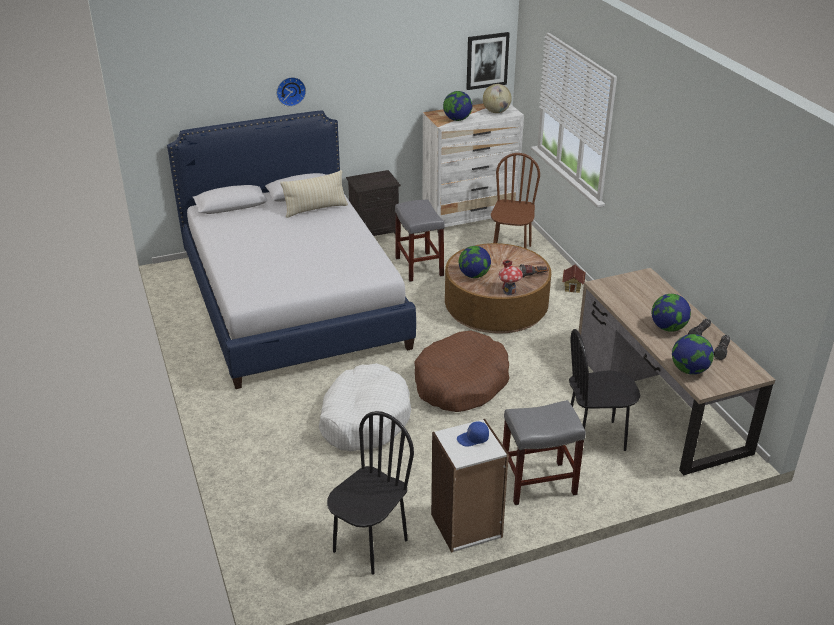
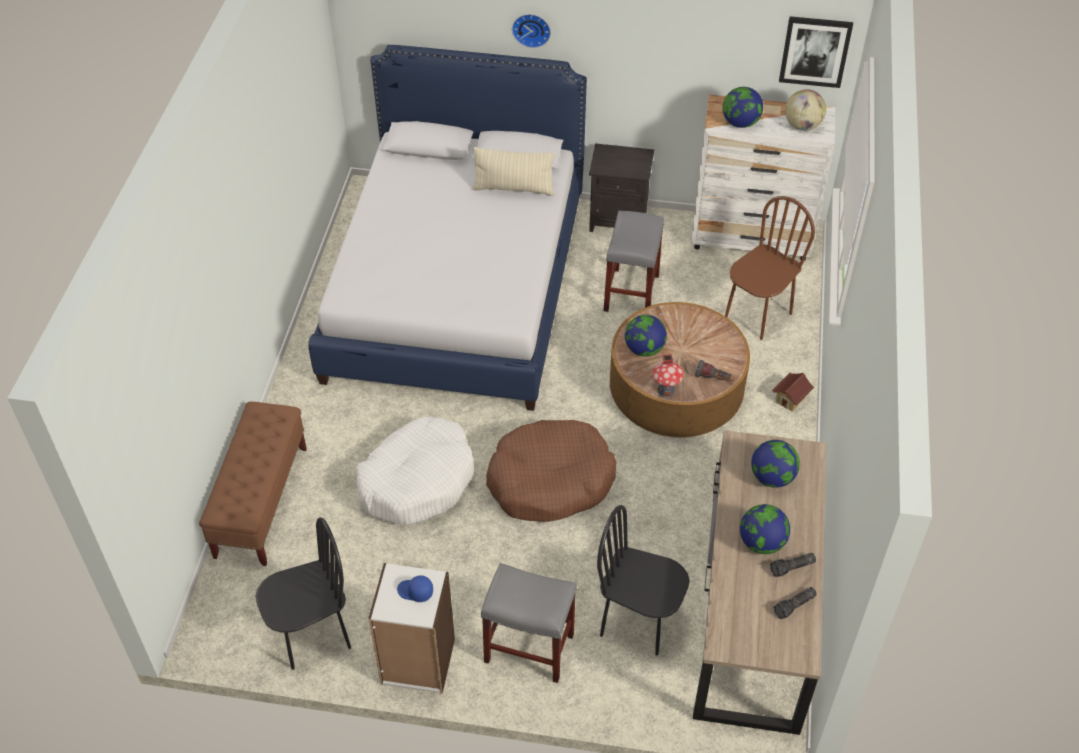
camera: 30 degrees right, 15 degrees up
globe [672,334,714,375] -> globe moved to [751,440,800,488]
none -> brown bench [199,402,307,566]

